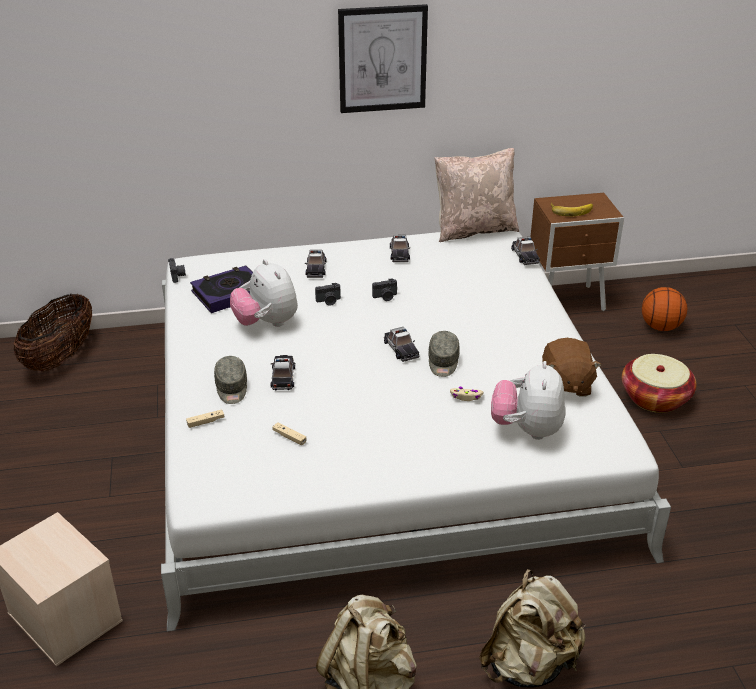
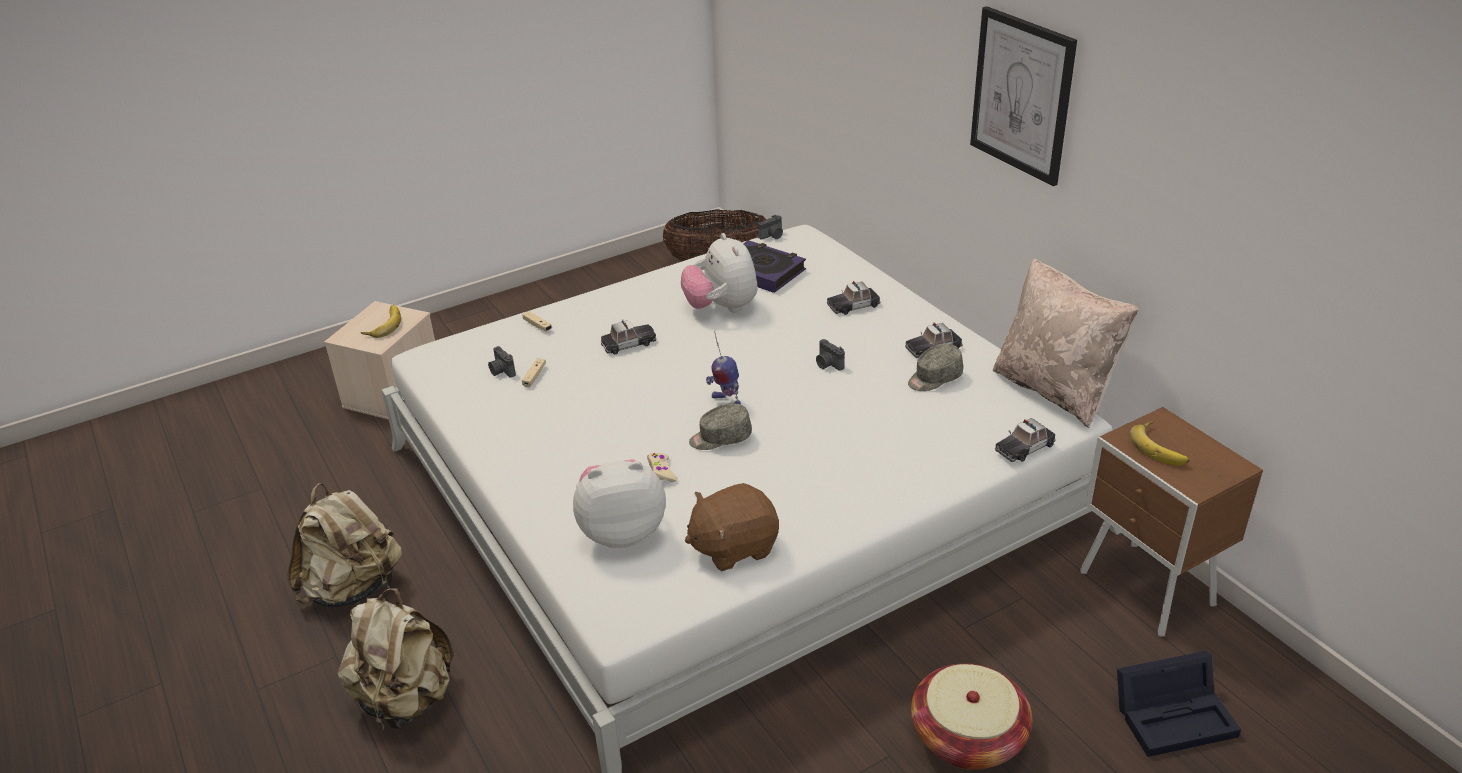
camera: 70 degrees right, 0 degrees up
grey cap [214,356,247,404] -> grey cap moved to [908,344,963,391]
plush toy [230,259,298,327] -> plush toy turned 60 degrees counterclockwise [681,233,758,313]
camera [315,283,341,306] -> camera moved to [488,346,516,378]
toy car [384,327,419,362] -> toy robot [706,330,741,405]
basketball [642,287,687,331] -> black storage box [1117,651,1241,757]
none -> banana [361,305,401,338]

